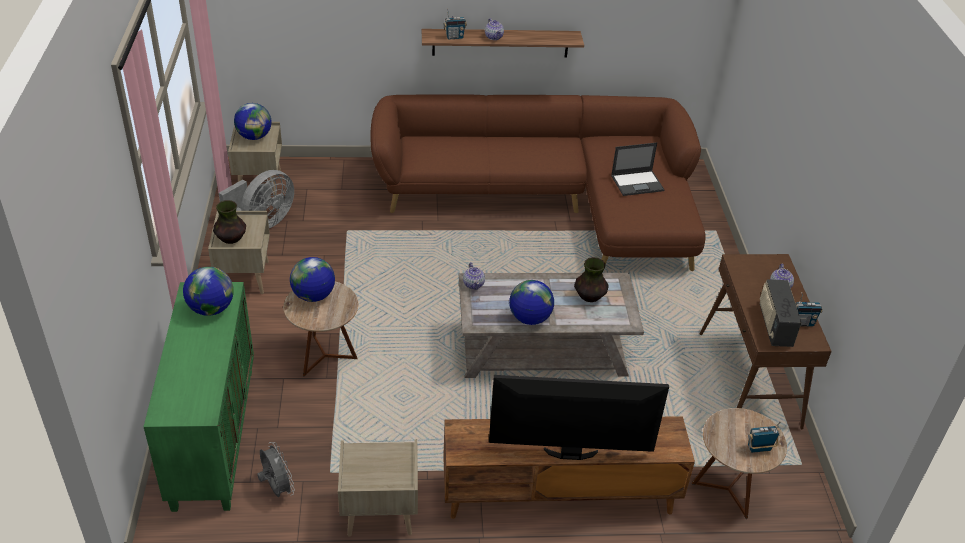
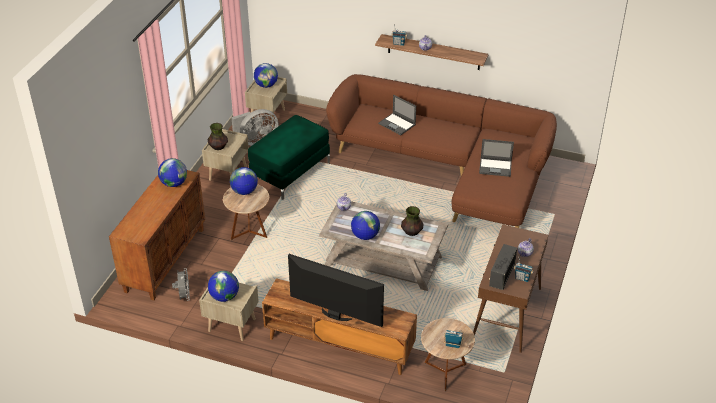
camera: 25 degrees right, 0 degrees up
green cabinet [144,282,254,512] -> brown cabinet [109,170,205,301]
none -> globe [208,271,239,302]
none -> green ottoman [248,115,330,200]
none -> laptop [378,94,416,135]

